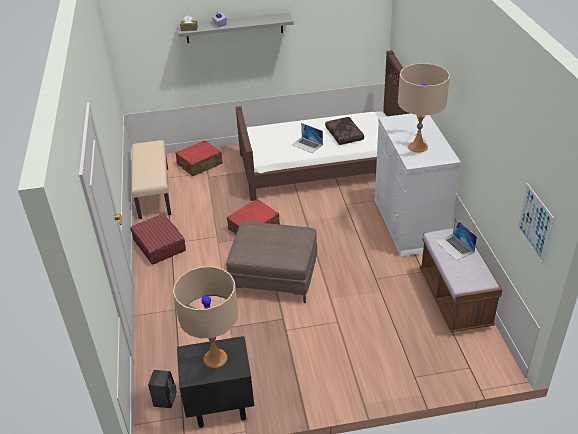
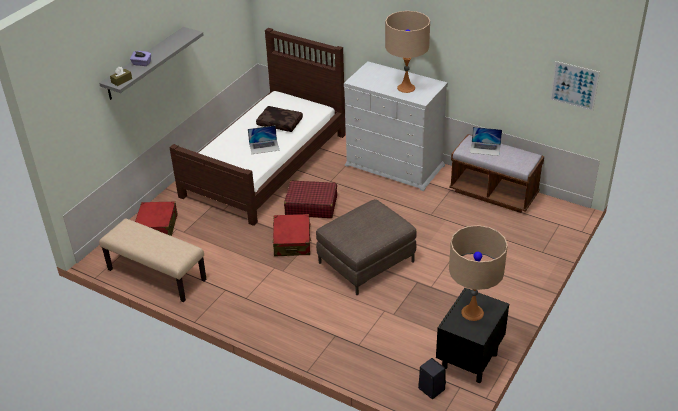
camera: 50 degrees left, 0 degrees up
red suitcase [130,214,186,264] -> red suitcase moved to [284,181,337,218]

